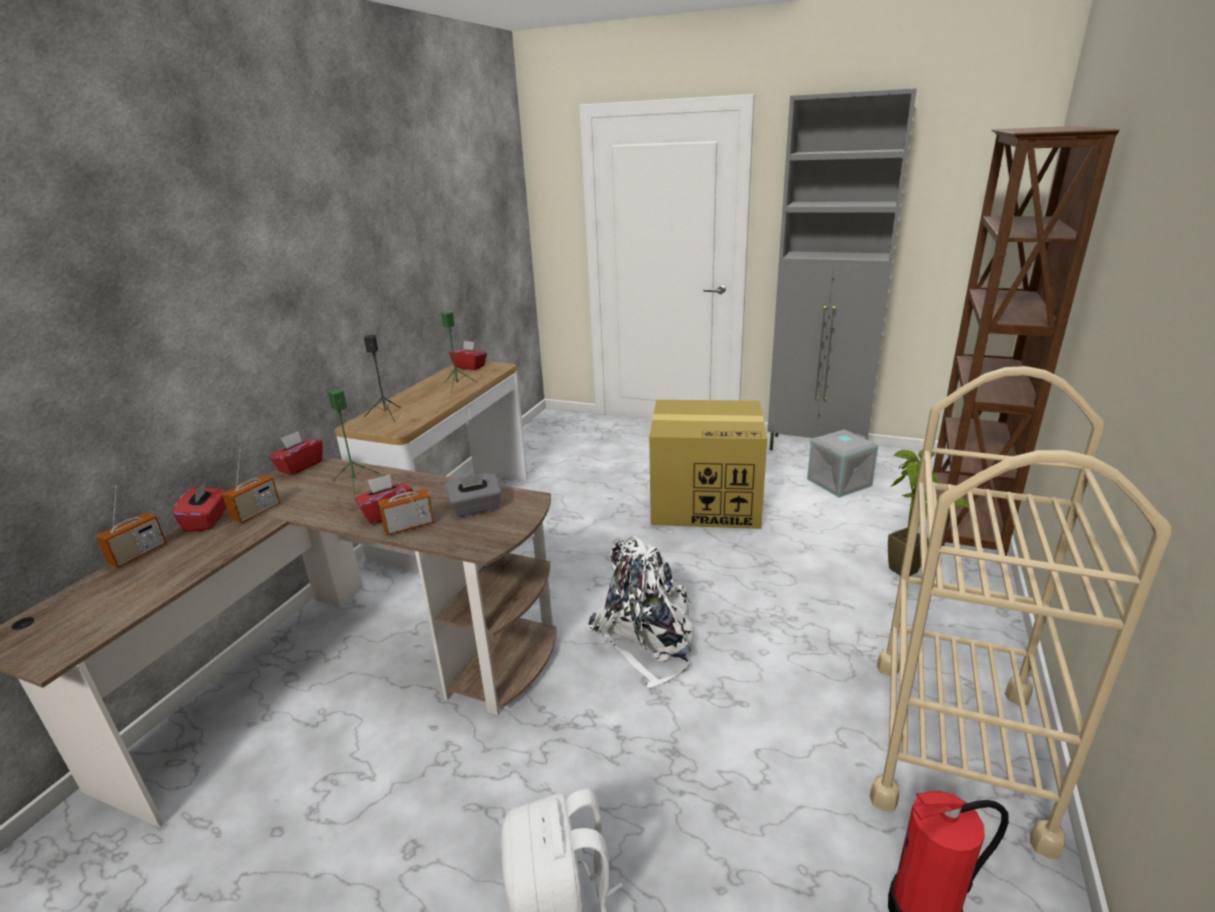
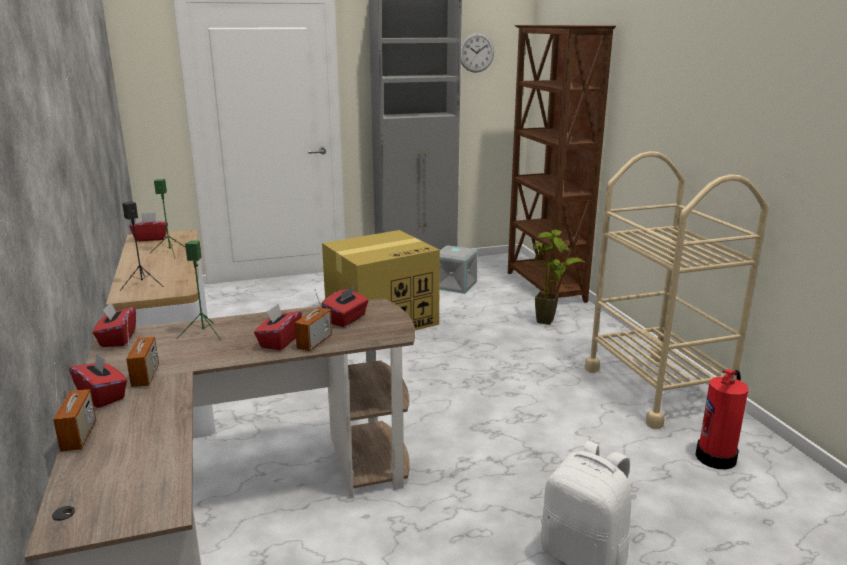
camera: 40 degrees left, 5 degrees down
grey tissue box [445,473,501,517] -> red tissue box [321,286,369,327]
white backpack [588,536,694,688] -> none
none -> wall clock [461,32,494,73]

